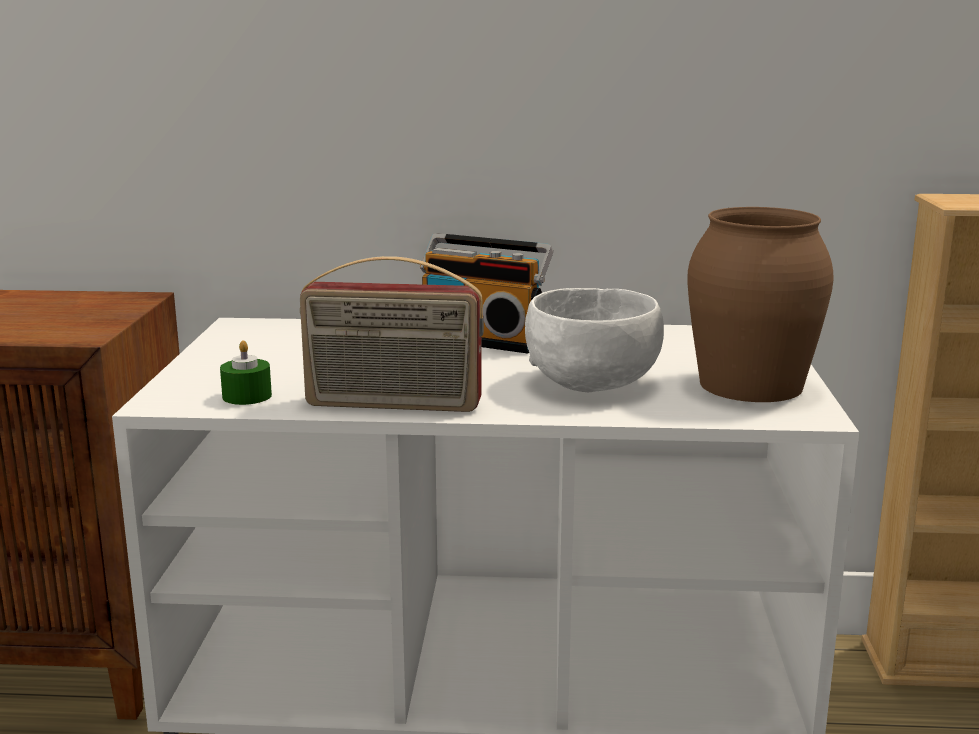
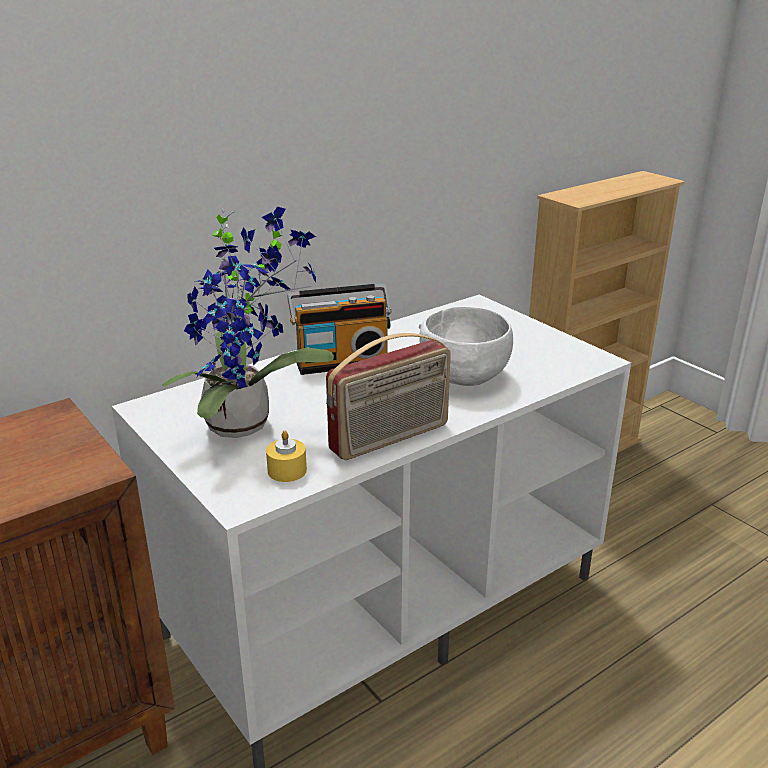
camera: 40 degrees left, 10 degrees up
green candle [220,340,272,405] -> yellow candle [266,431,307,482]
brown vase [687,207,834,402] -> none
none -> potted plant [162,207,334,438]

